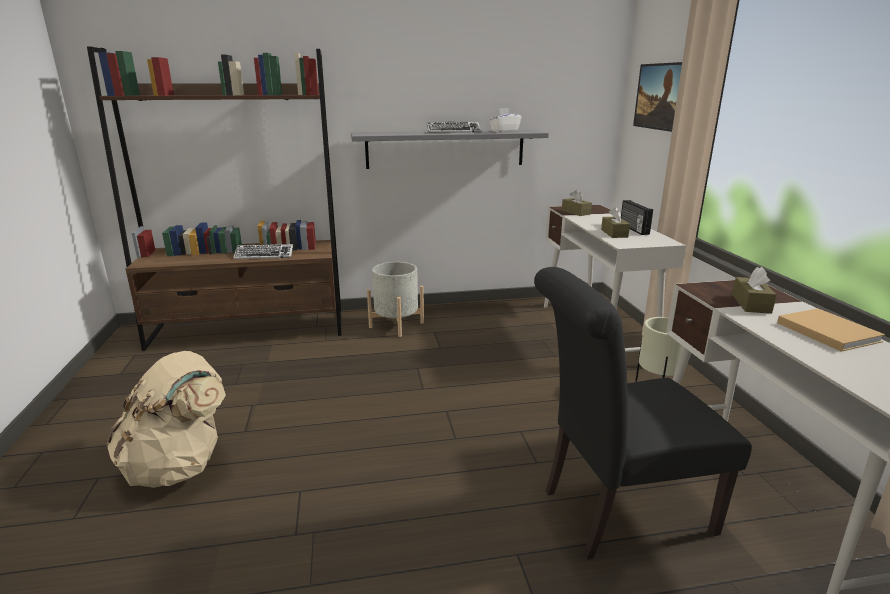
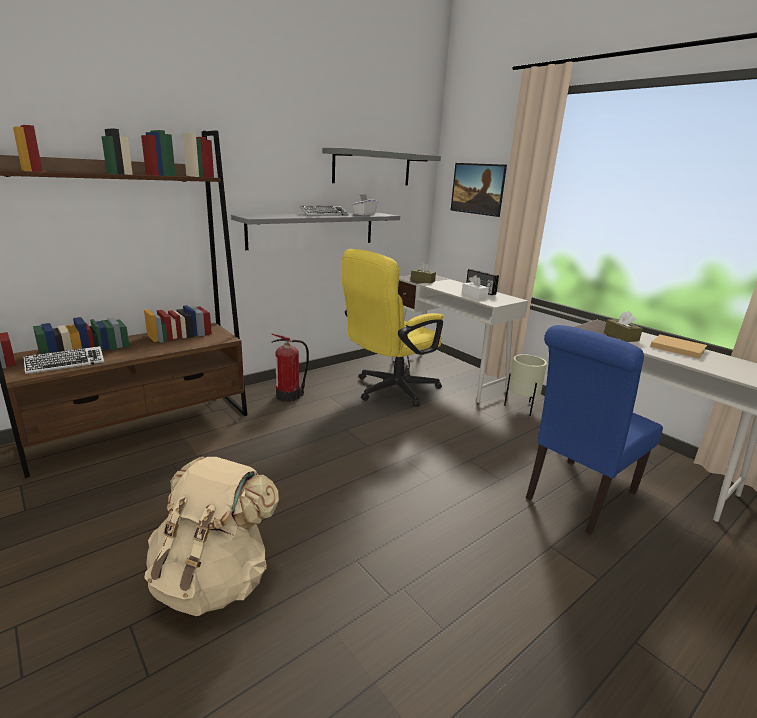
camera: 30 degrees left, 0 degrees up
keyboard [233,244,293,259] -> keyboard moved to [23,346,104,374]
grey planter [367,262,424,337] -> fire extinguisher [271,334,309,402]
black chair [534,267,752,560] -> blue chair [526,325,663,535]
brown tissue box [601,207,630,238] -> white tissue box [462,275,489,299]
none -> grey shelf [322,148,441,186]
none -> yellow office chair [341,249,443,407]

